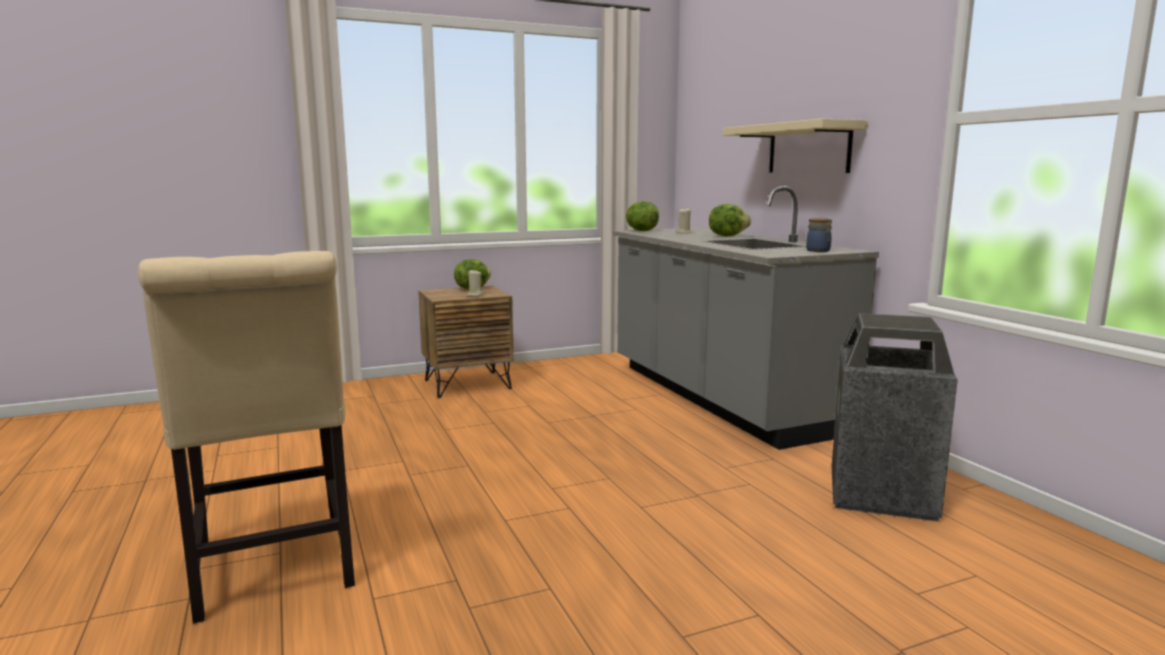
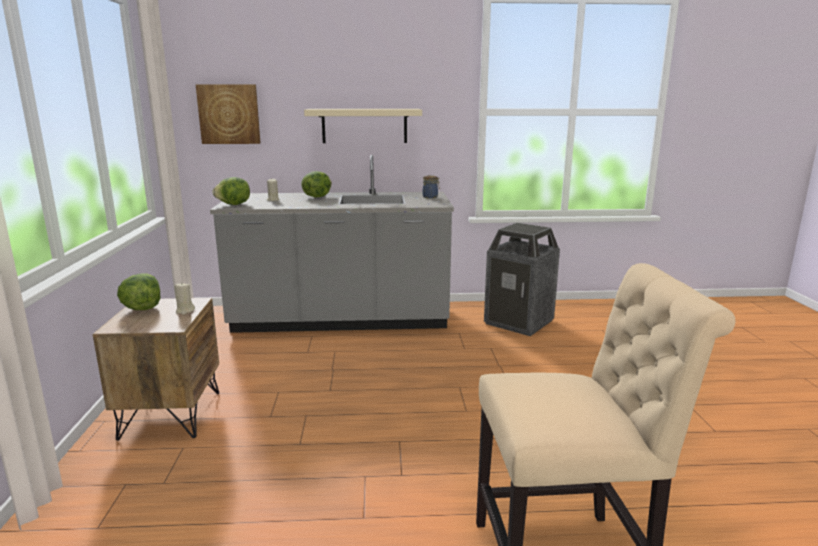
camera: 70 degrees left, 5 degrees up
none -> picture [196,84,260,144]

